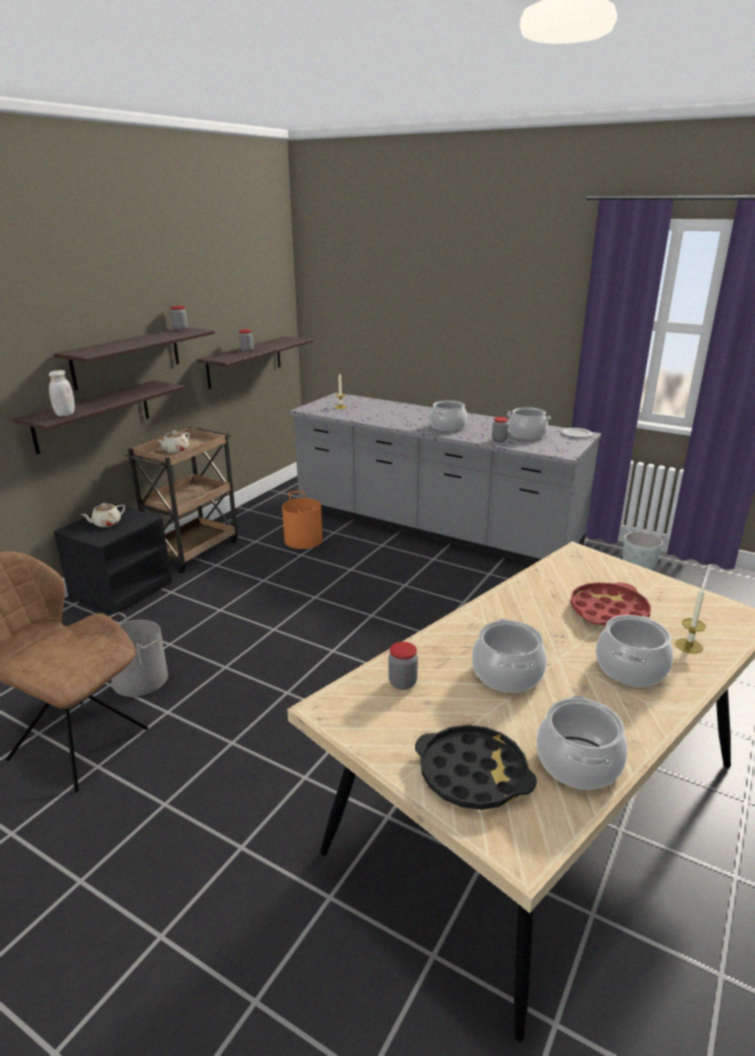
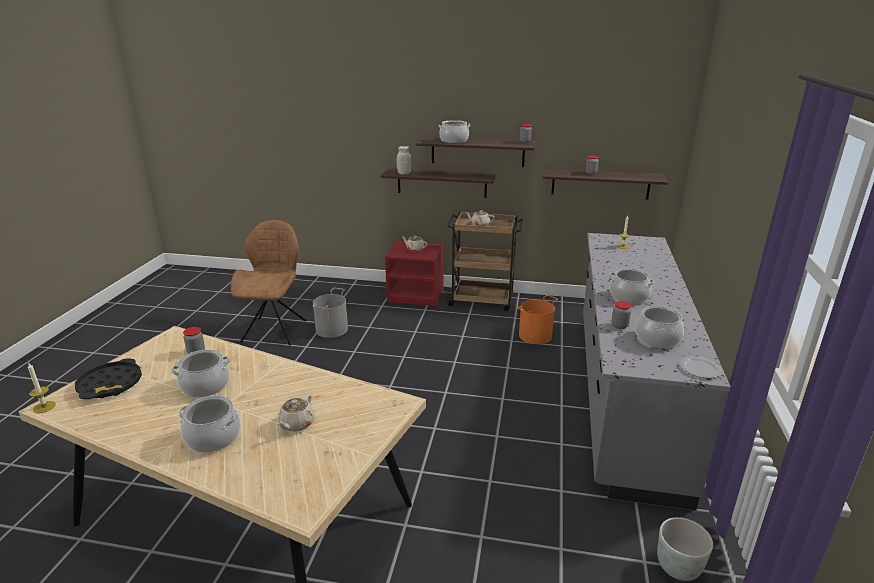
camera: 70 degrees right, 0 degrees up
black nightstand [53,504,172,616] -> red nightstand [385,241,444,306]
cooking pot [536,695,628,790] -> cooking pot moved to [438,120,471,143]
red tray [570,582,651,626] -> beige teapot [277,394,315,431]
candle [675,587,706,654] -> candle moved to [28,363,56,413]

